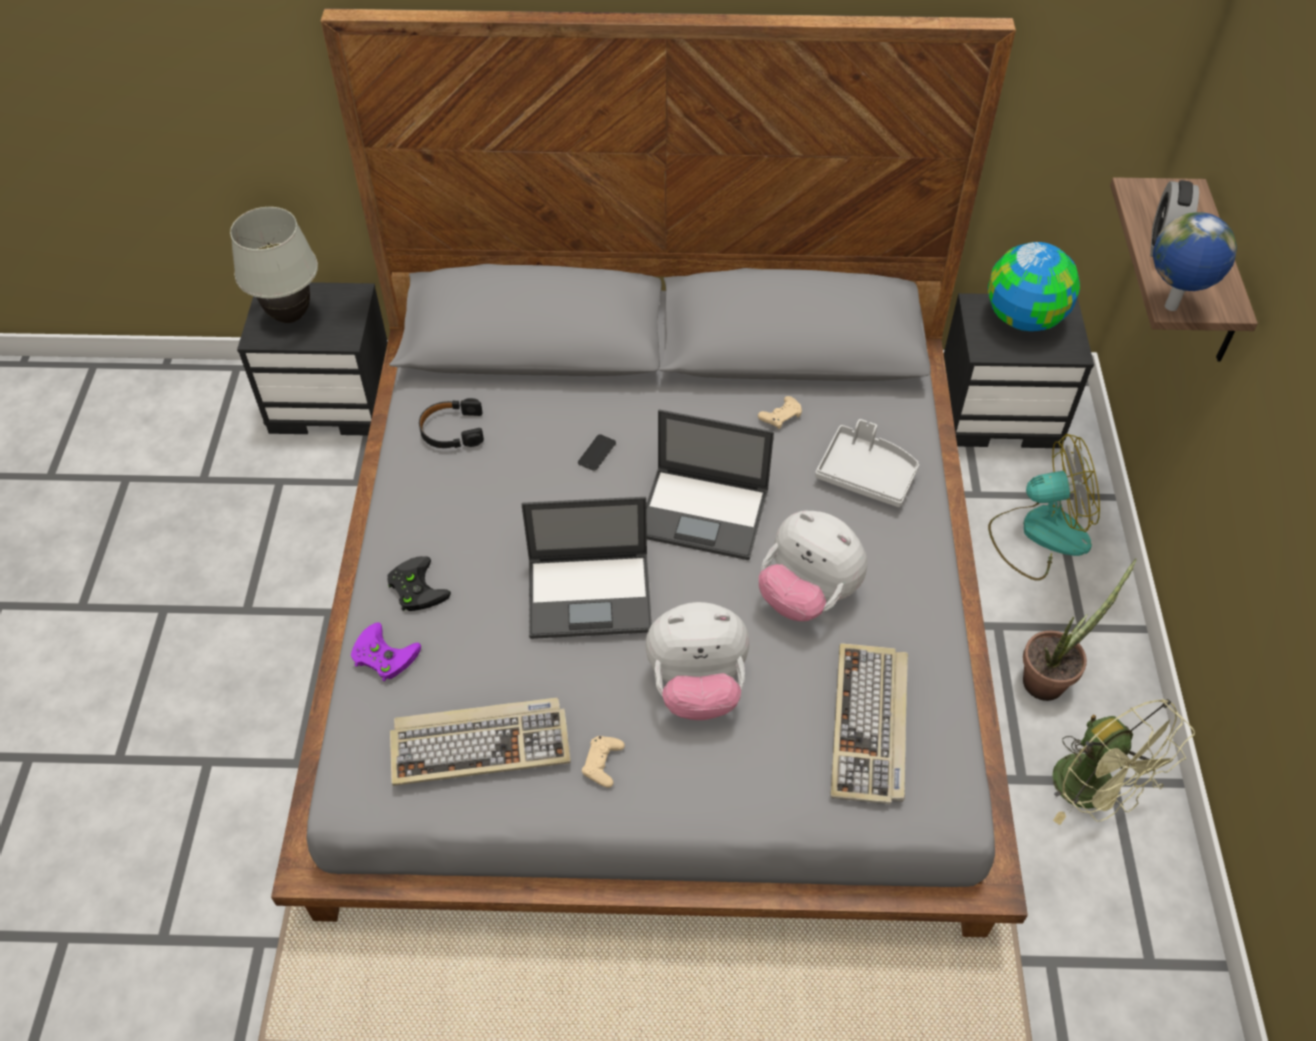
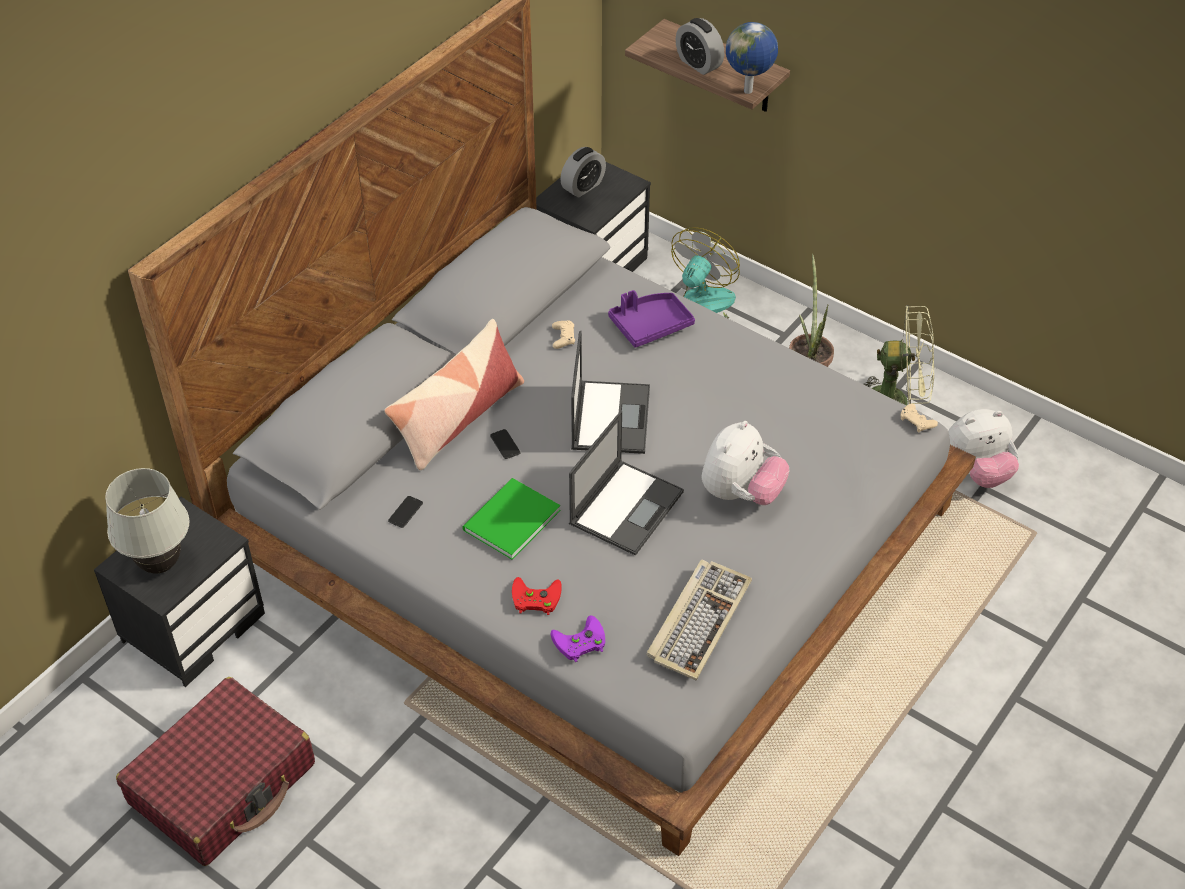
camera: 55 degrees left, 5 degrees down
black game controller [387,556,451,611] -> red game controller [512,577,562,615]
black headphones [419,398,484,448] -> phone [388,496,423,528]
beige game controller [582,736,625,788] -> beige game controller moved to [900,404,938,433]
laptop [646,409,774,560] -> laptop turned 45 degrees counterclockwise [571,331,650,454]
plush toy [759,511,867,621] -> plush toy moved to [948,409,1019,488]
grey tray [815,419,919,507] -> purple tray [608,290,695,348]
keyboard [830,643,908,804] -> none
globe [988,242,1080,331] -> alarm clock [560,147,606,197]
none -> red suitcase [116,677,315,866]
none -> pillow [384,319,524,470]
none -> green book [462,478,561,560]

